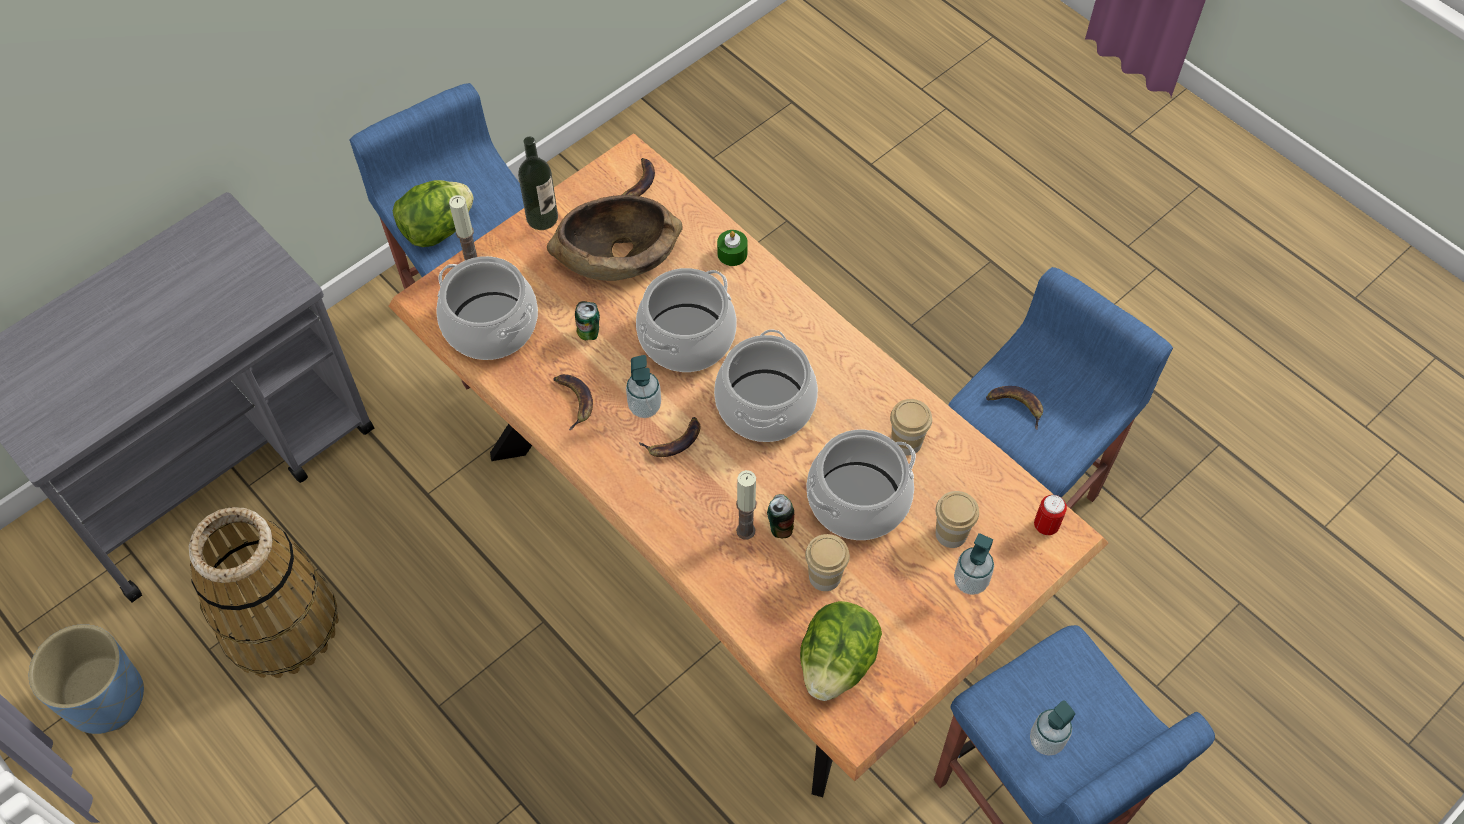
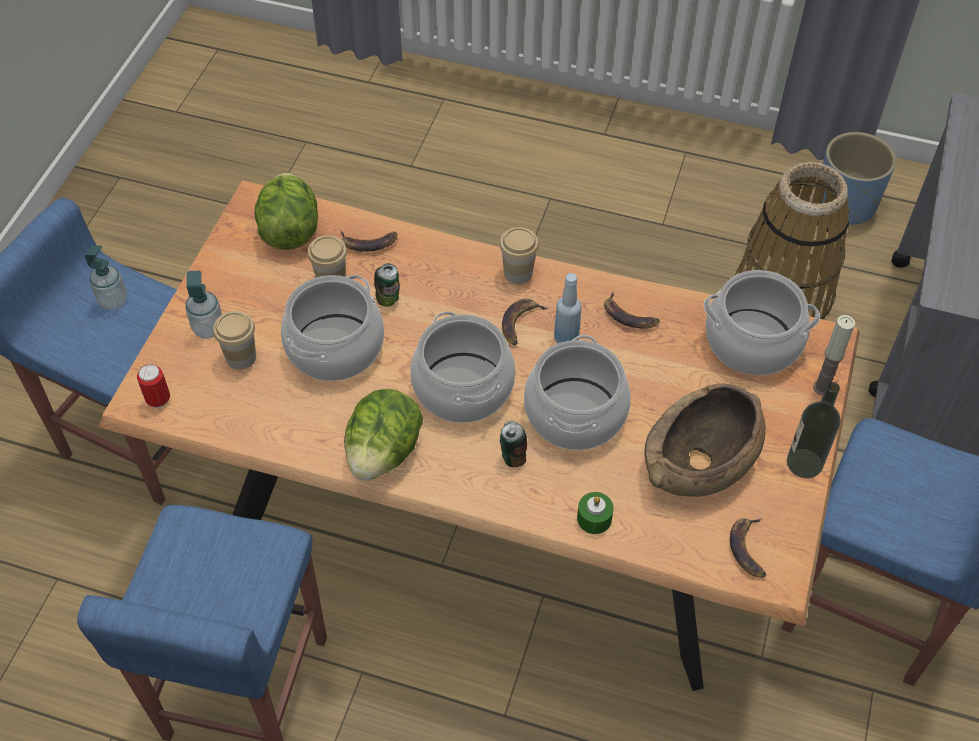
camera: 150 degrees right, 5 degrees down
lettuce [393,180,474,247] -> lettuce moved to [344,389,423,481]
can [575,301,600,340] -> can moved to [500,421,527,467]
soap dispenser [626,355,661,418] -> blue bottle [554,273,582,343]
candle [736,470,757,540] -> none
cup [890,399,932,456] -> cup moved to [499,227,539,284]
banana [986,386,1043,430] -> banana moved to [341,231,398,252]

